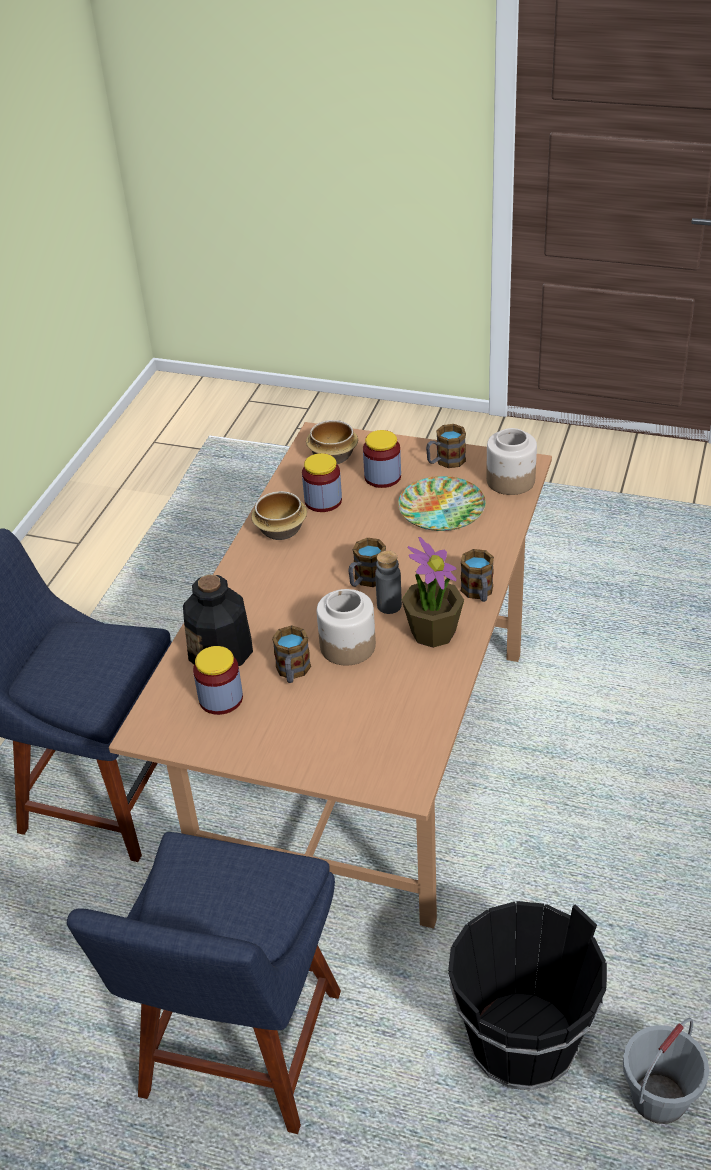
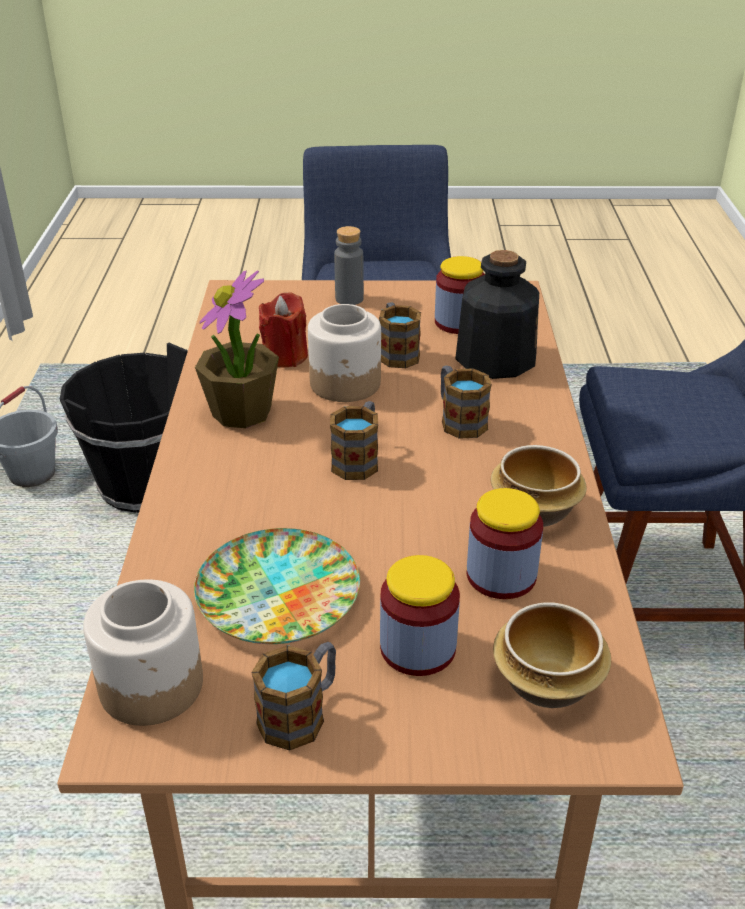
camera: 160 degrees right, 5 degrees down
grey bottle [375,551,402,614] -> grey bottle moved to [334,226,364,305]
mug [461,549,494,602] -> mug moved to [441,366,492,439]
none -> red candle [259,292,308,368]

